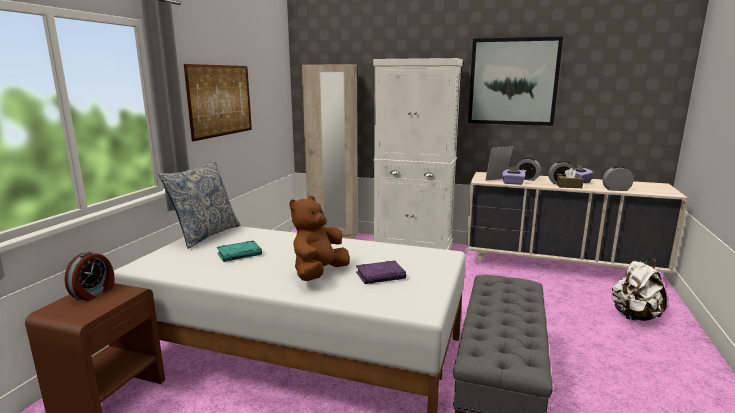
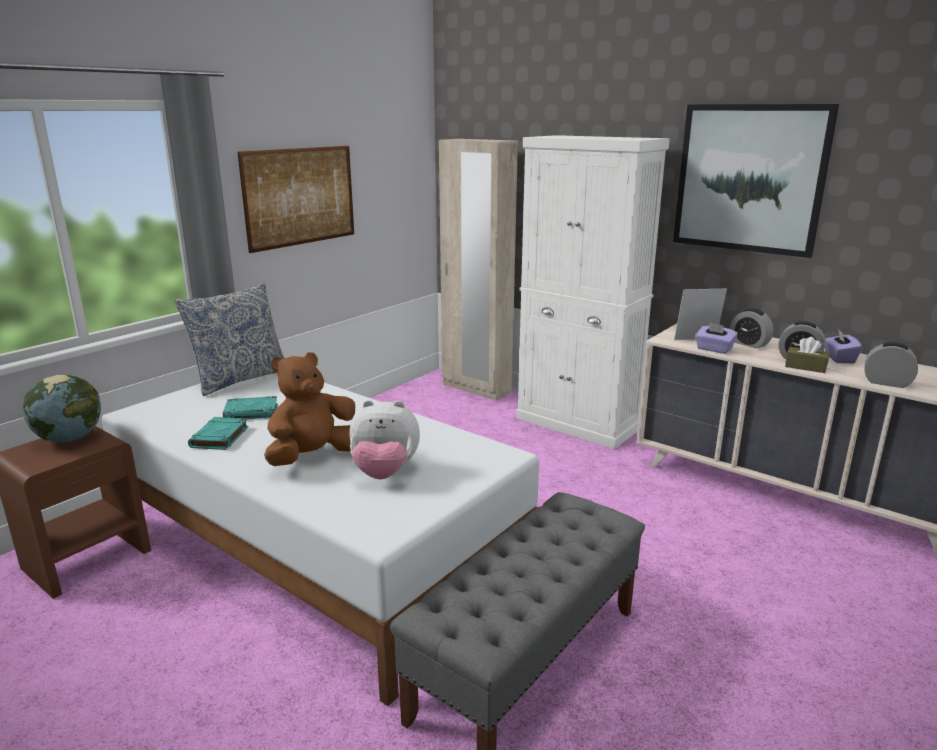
camera: 20 degrees right, 5 degrees up
alarm clock [64,251,115,301] -> globe [23,375,101,443]
purple book [356,261,406,284] -> plush toy [349,400,420,479]
white backpack [611,259,667,321] -> none
none -> turquoise book [188,417,248,450]

